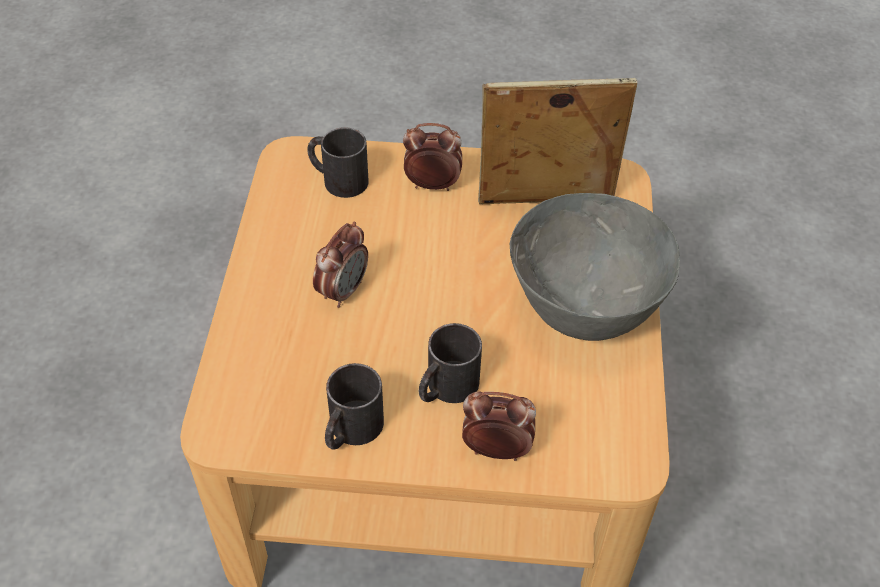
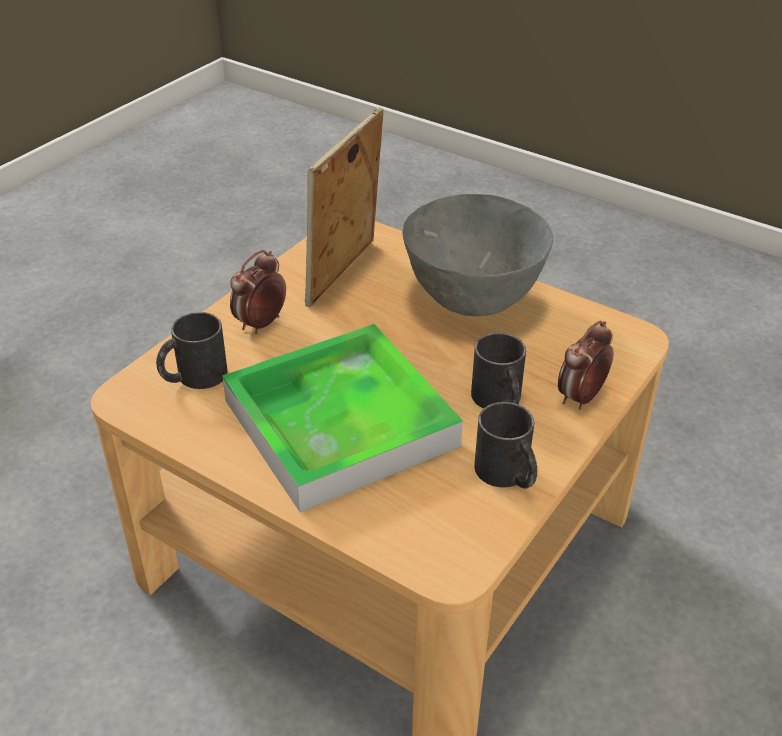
camera: 60 degrees left, 10 degrees down
alarm clock [313,222,368,308] -> tray [222,324,463,512]

